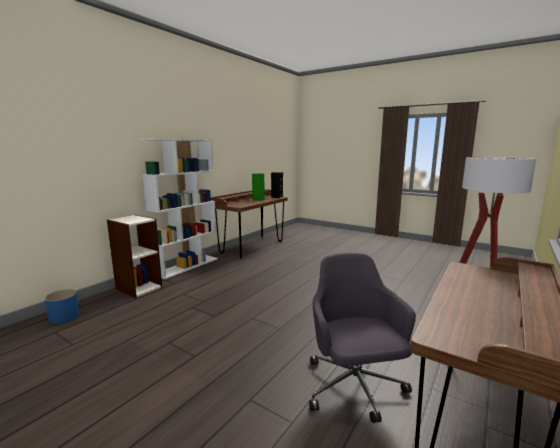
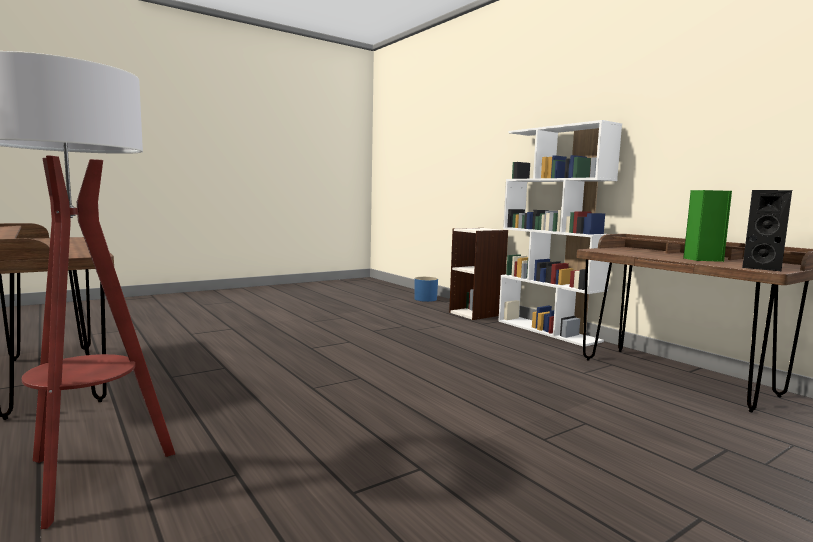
camera: 110 degrees right, 5 degrees down
grey office chair [309,253,416,423] -> none

